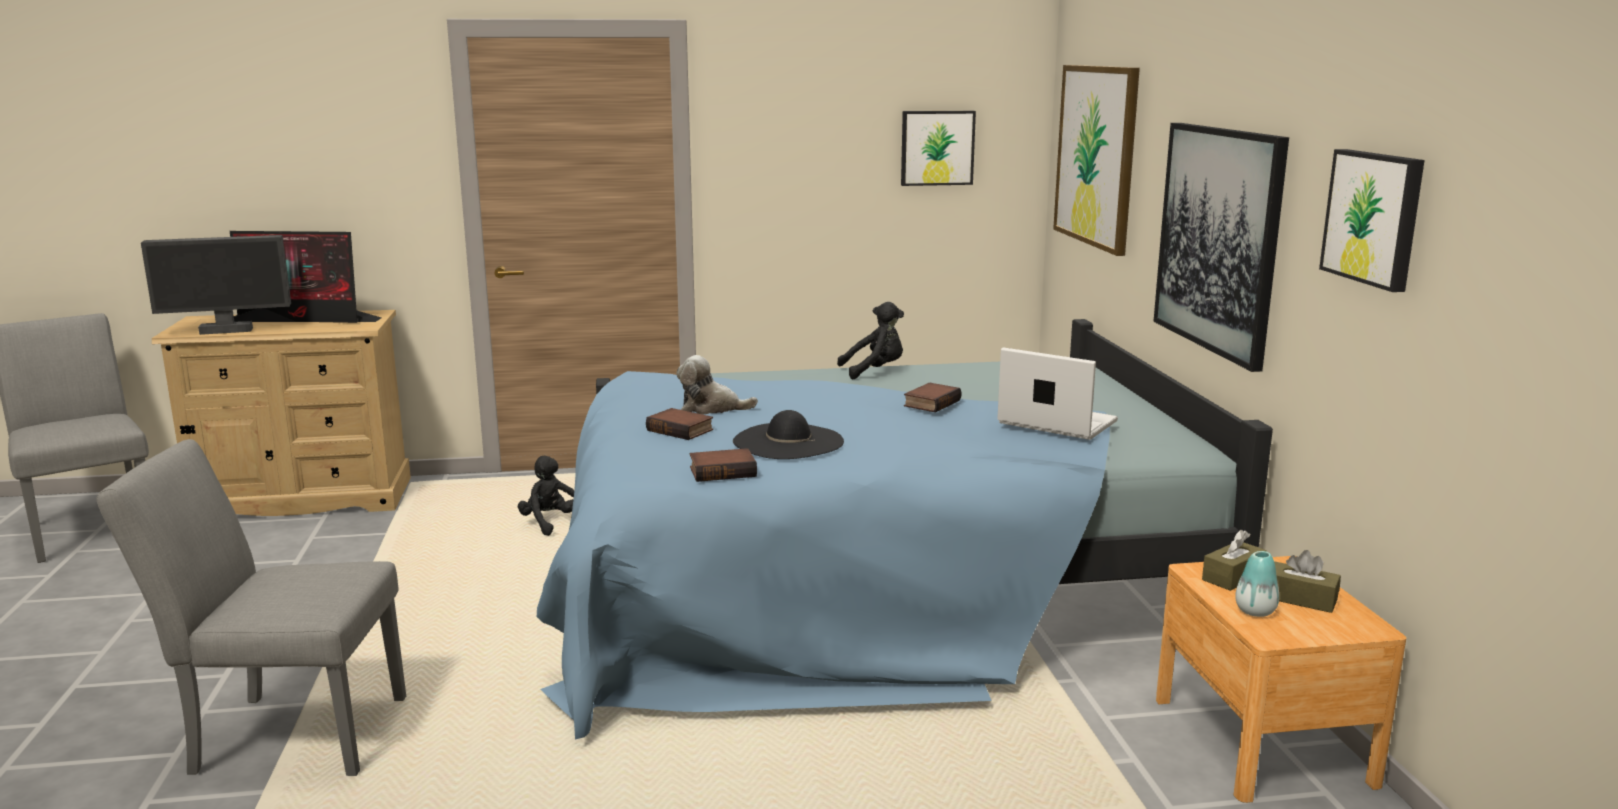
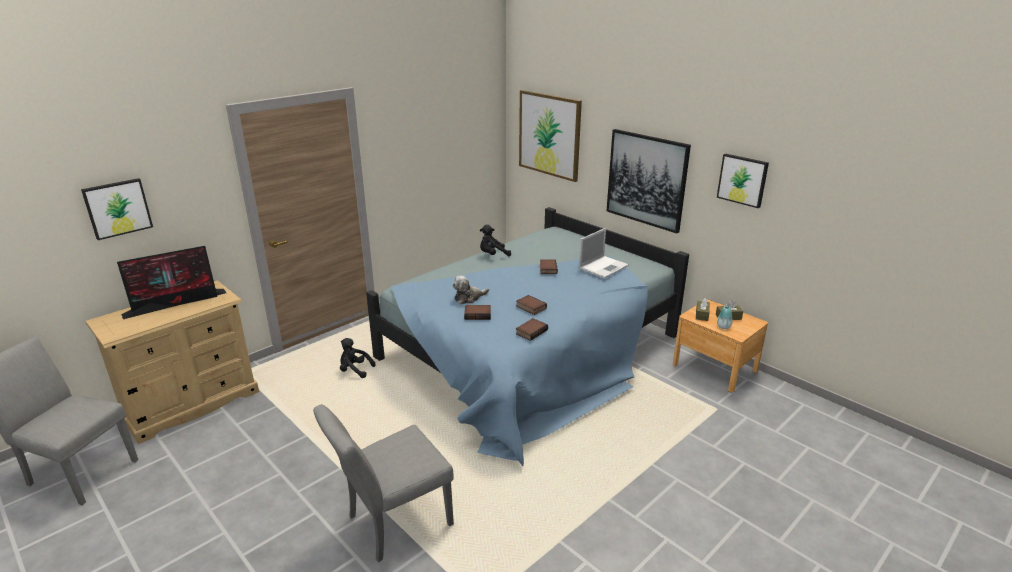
camera: 35 degrees left, 10 degrees up
monitor [141,235,291,335] -> none
black hat [733,410,844,459] -> book [516,295,547,315]
black plush toy [837,302,904,380] -> black plush toy turned 150 degrees counterclockwise [480,225,511,256]
picture [901,111,976,186] -> picture moved to [81,178,153,240]
laptop [997,347,1118,440] -> laptop turned 135 degrees clockwise [579,228,629,279]

